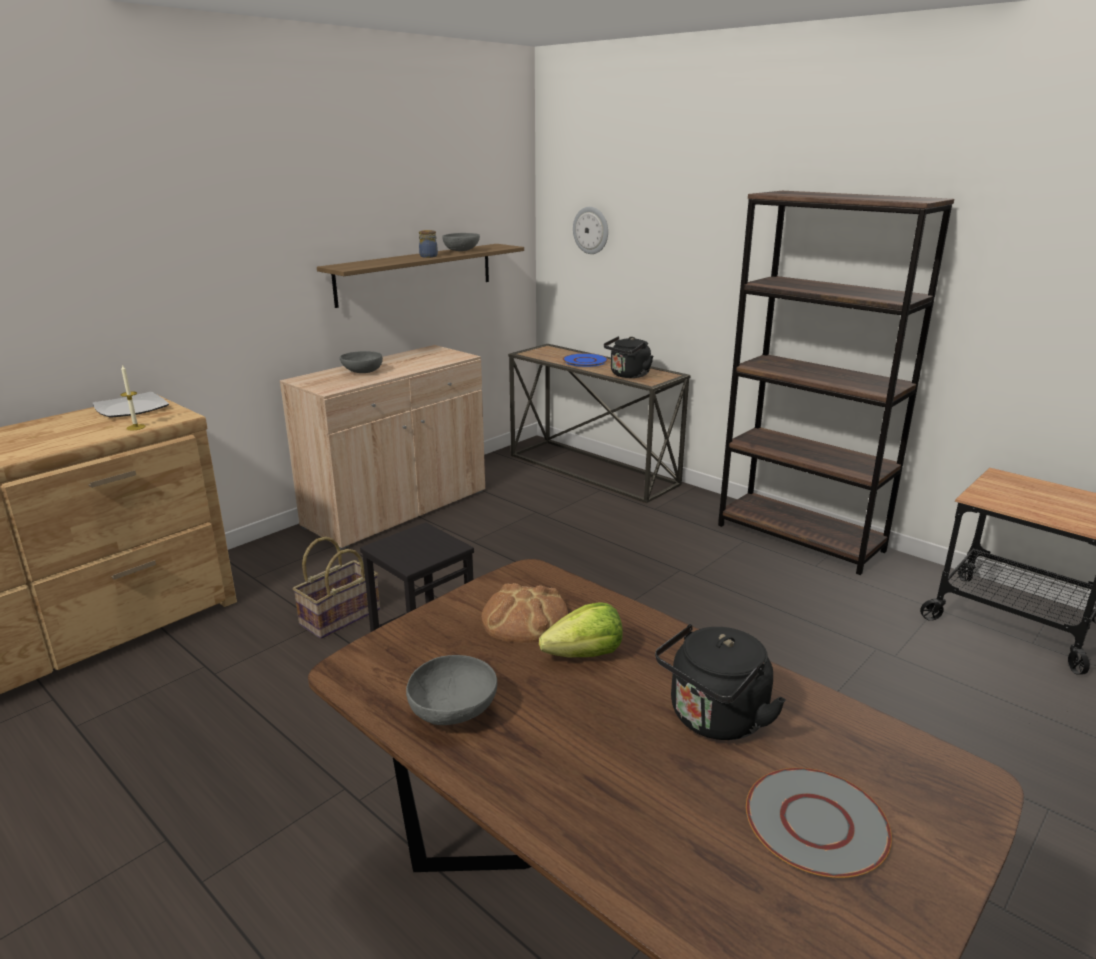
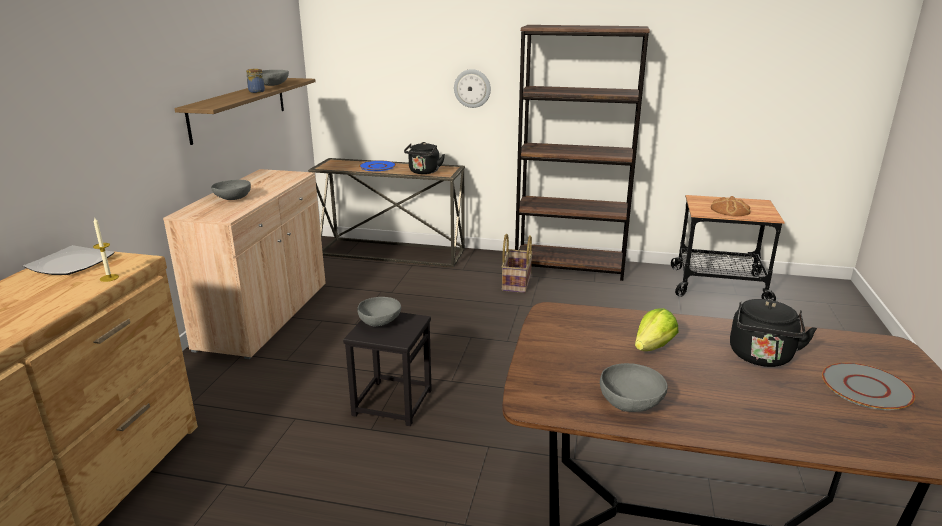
camera: 30 degrees left, 0 degrees up
basket [293,537,380,639] -> basket moved to [501,234,533,293]
bread [482,583,568,643] -> bread moved to [711,196,751,216]
wall clock [573,207,608,254] -> wall clock moved to [454,69,491,108]
none -> grey bowl [357,297,401,327]

